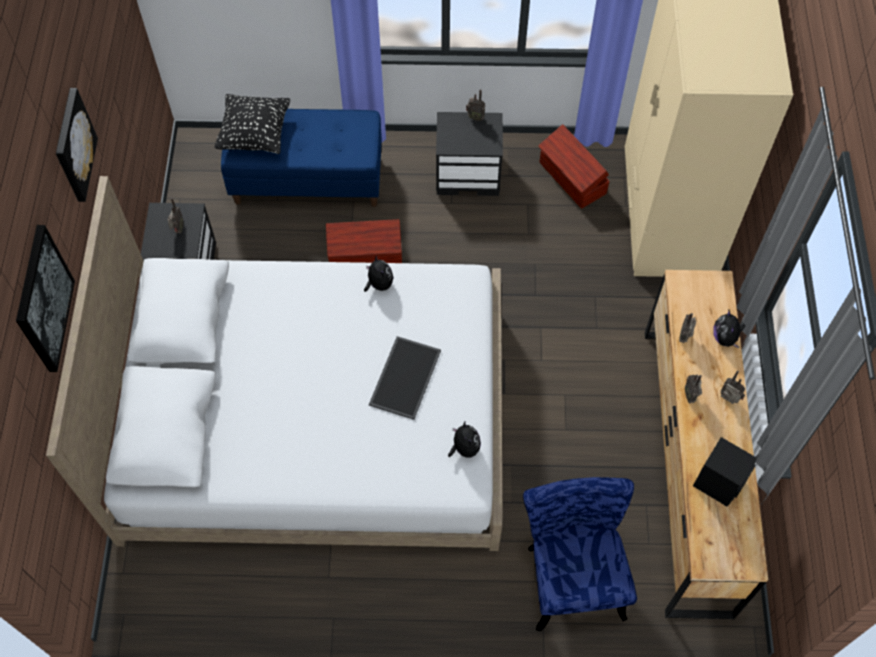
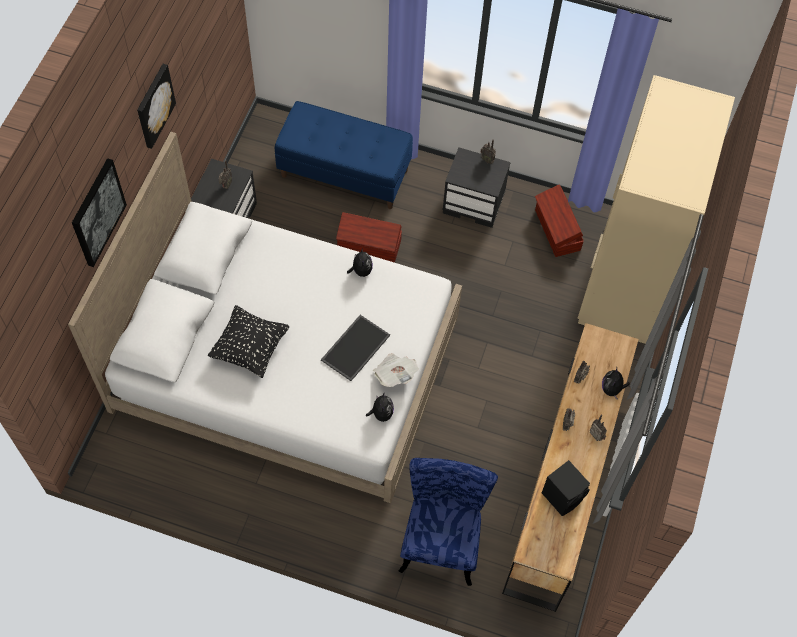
camera: 15 degrees right, 0 degrees up
black pillow [214,94,290,154] -> black pillow moved to [208,305,289,378]
none -> newspaper [373,353,419,387]

